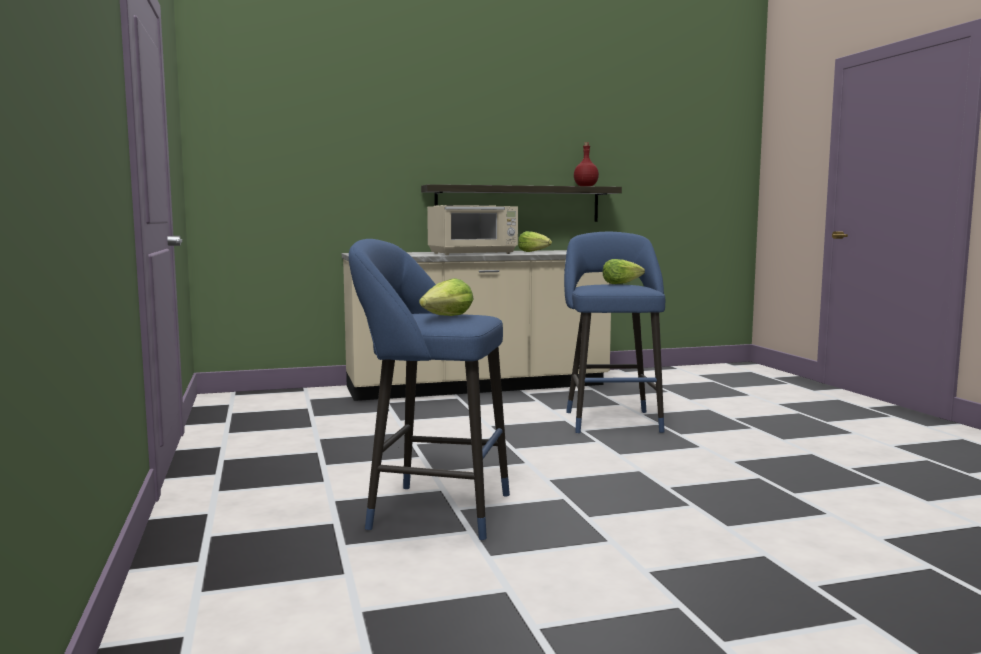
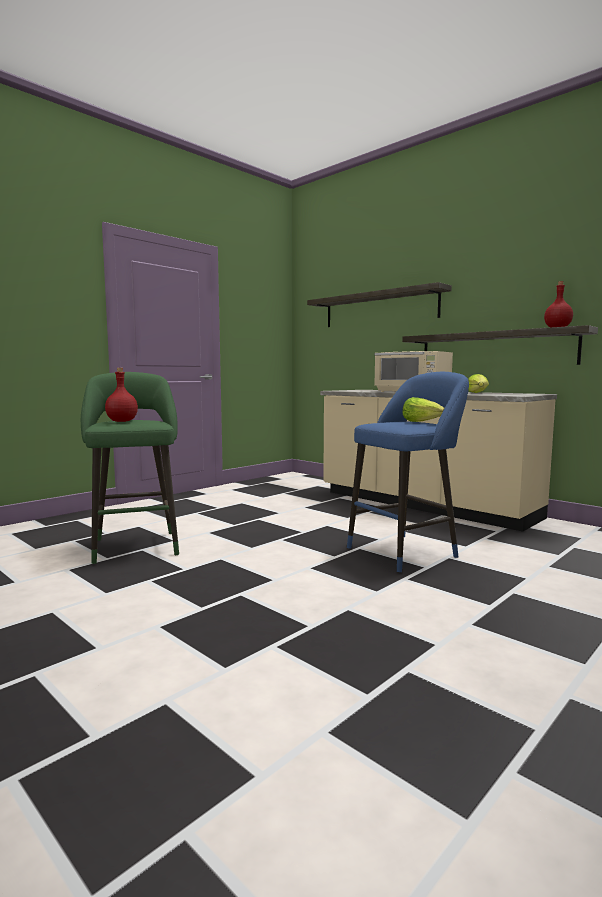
camera: 60 degrees right, 0 degrees up
blue stool [349,239,510,540] -> green stool [81,372,179,564]
lettuce [419,278,473,316] -> red bottle [105,368,138,422]
none -> shelf [307,282,452,327]

